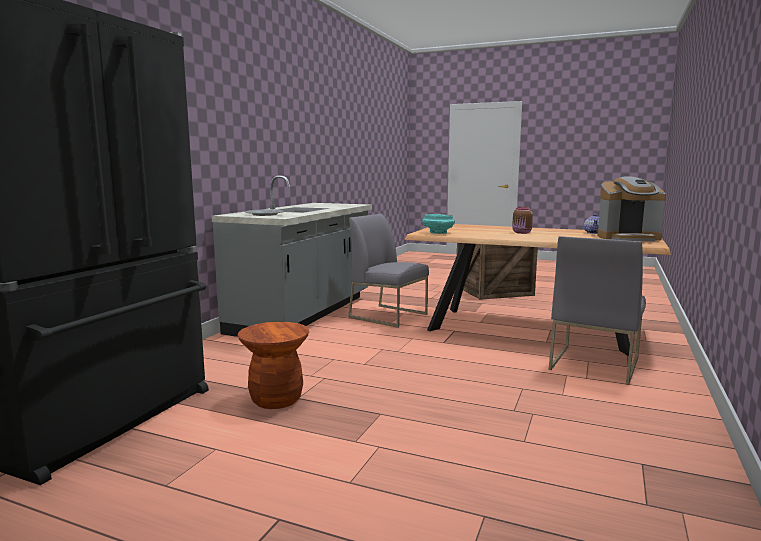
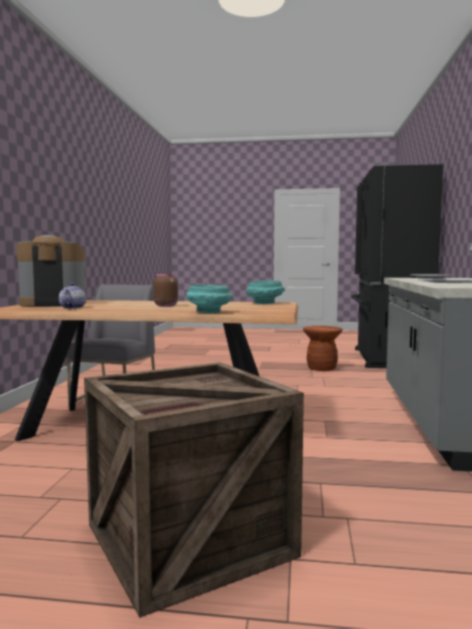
camera: 165 degrees right, 5 degrees down
grey chair [348,214,429,328] -> none
none -> turquoise bowl [186,284,233,313]

